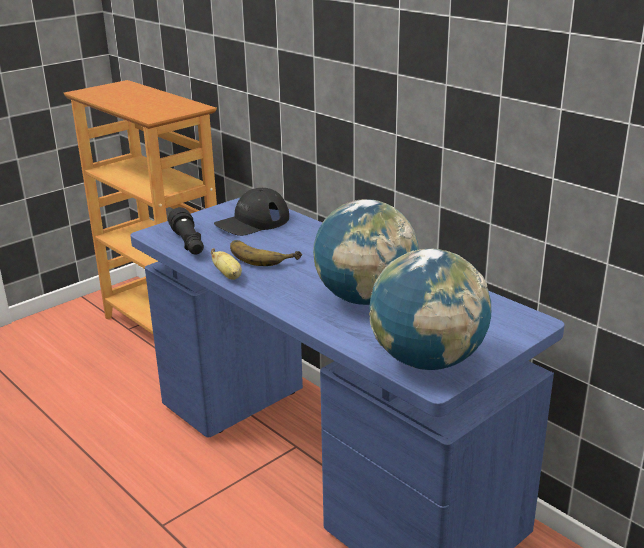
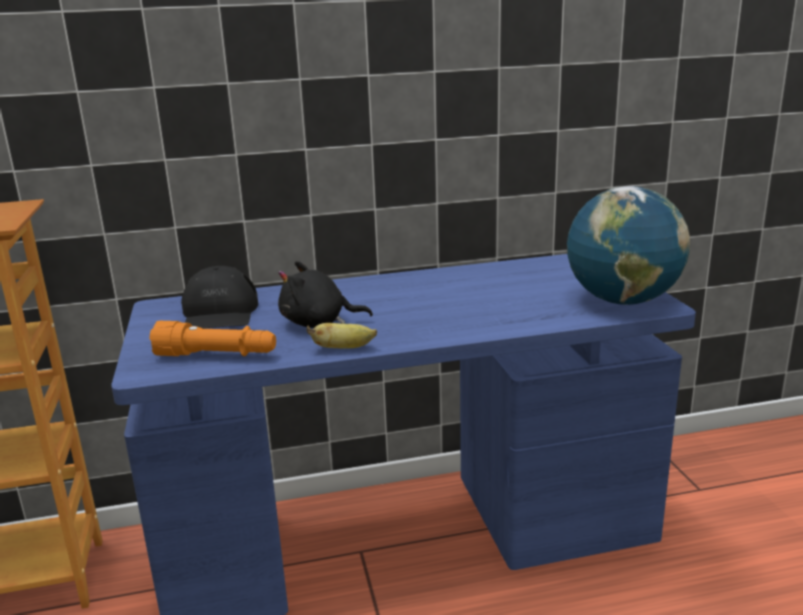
camera: 60 degrees left, 5 degrees down
black flashlight [168,207,204,254] -> orange flashlight [150,321,276,356]
banana [230,240,302,266] -> black plush toy [278,261,373,328]
globe [313,199,419,305] -> none

